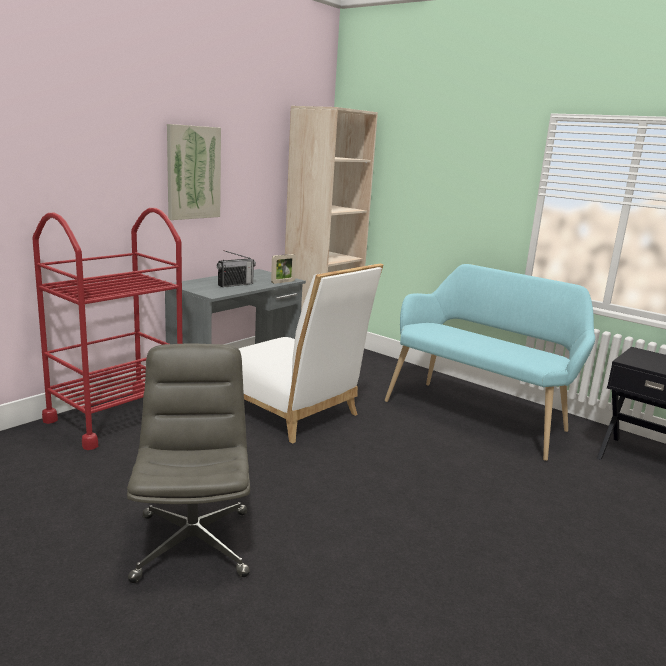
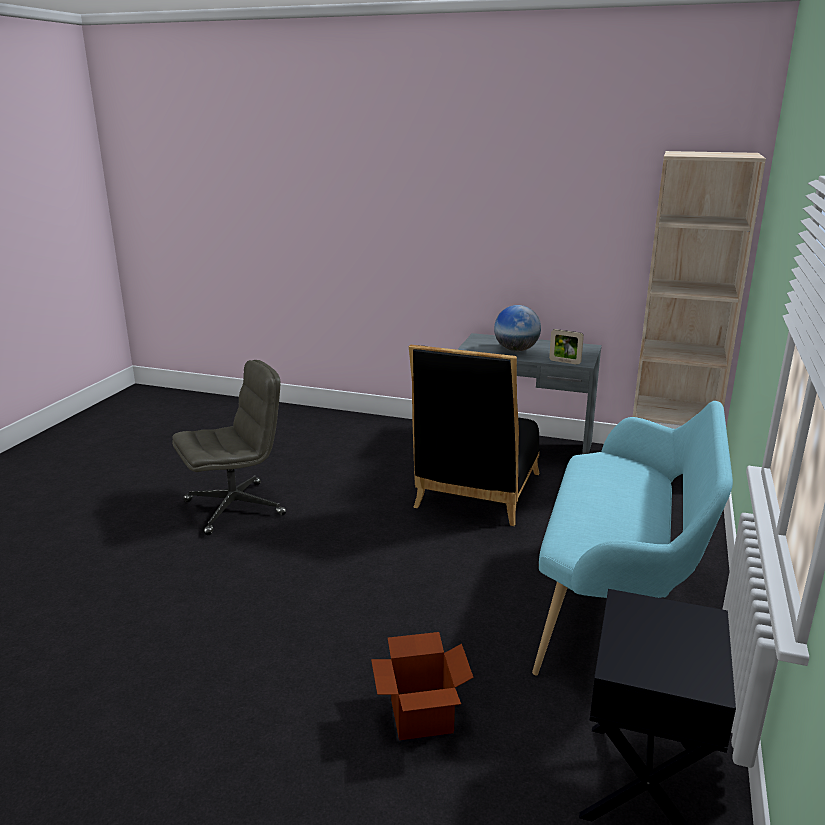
camera: 70 degrees right, 5 degrees up
red cart [32,208,182,450] -> none
picture [167,124,221,220] -> none
radio [217,250,256,287] -> globe [494,305,541,352]
white chair [239,263,383,443] -> black chair [409,345,540,526]
none -> cardboard box [371,632,474,740]

